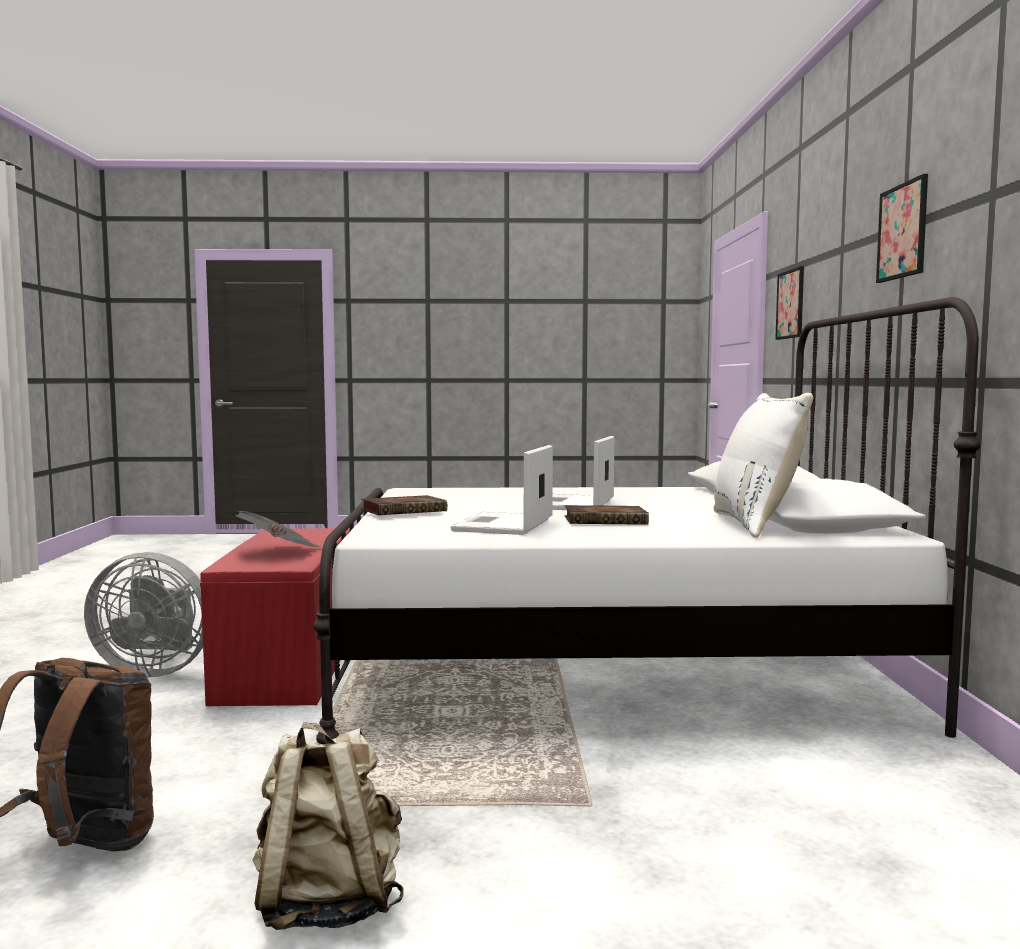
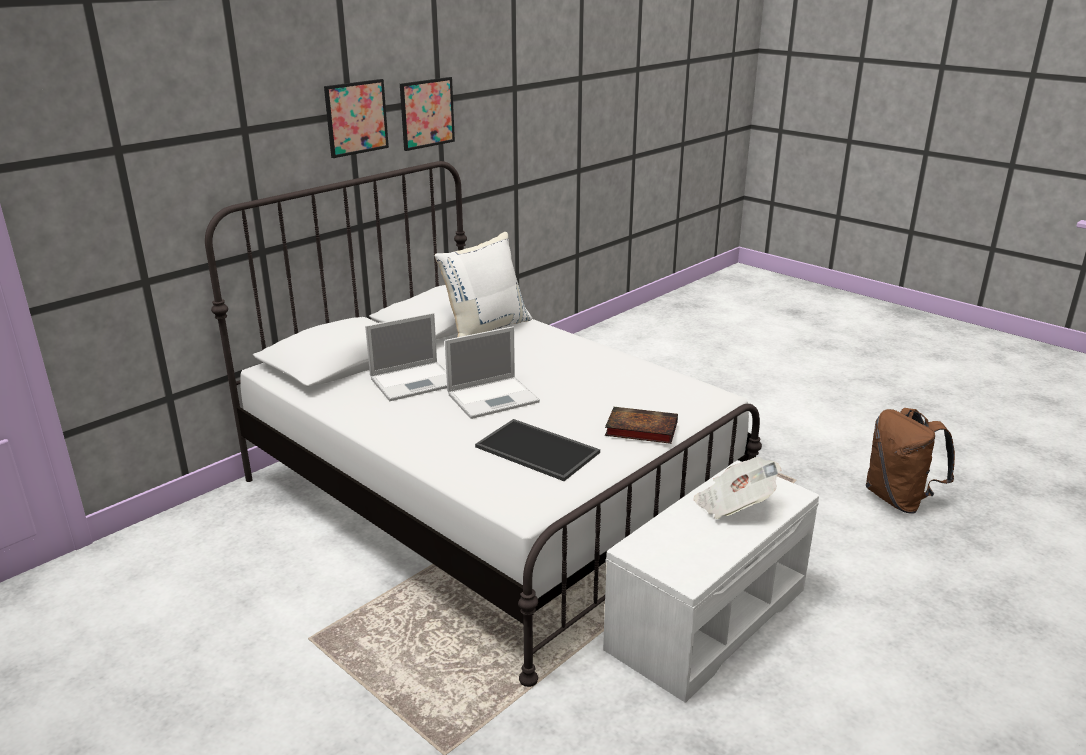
camera: 135 degrees left, 20 degrees up
grey fan [84,552,203,678] -> none
red bench [200,528,350,706] -> white bench [603,460,819,703]
beige backpack [252,722,404,930] -> none
laptop [450,445,553,535] -> laptop moved to [365,313,447,401]
book [564,505,649,525] -> none
picture [775,266,804,340] -> picture moved to [400,77,455,151]
none -> tray [475,419,600,481]

